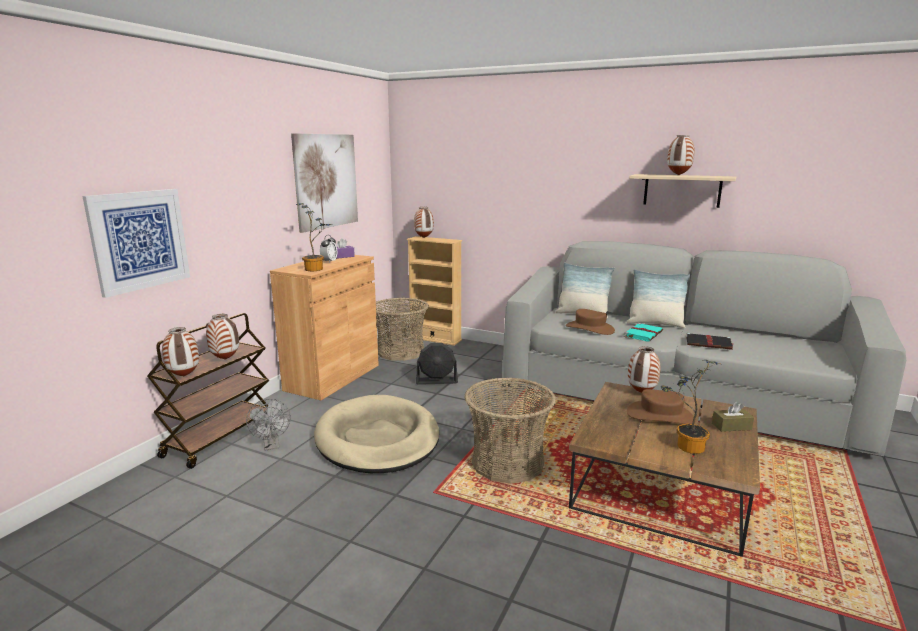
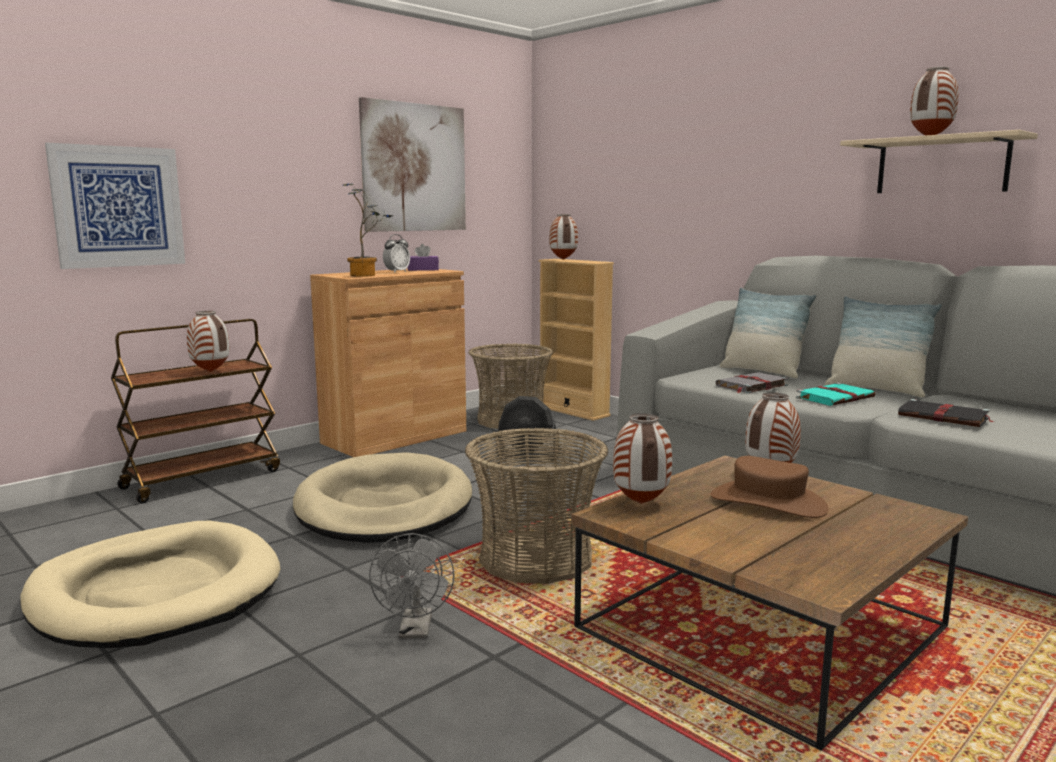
camera: 20 degrees right, 5 degrees down
vase [162,327,199,376] -> vase moved to [613,413,672,504]
grey fan [246,399,291,450] -> grey fan moved to [369,533,455,638]
brown hat [566,309,615,335] -> grey book [716,372,788,394]
potted plant [661,360,720,454] -> none
brown tissue box [712,402,754,432] -> none
none -> beige dog bed [21,521,280,648]

